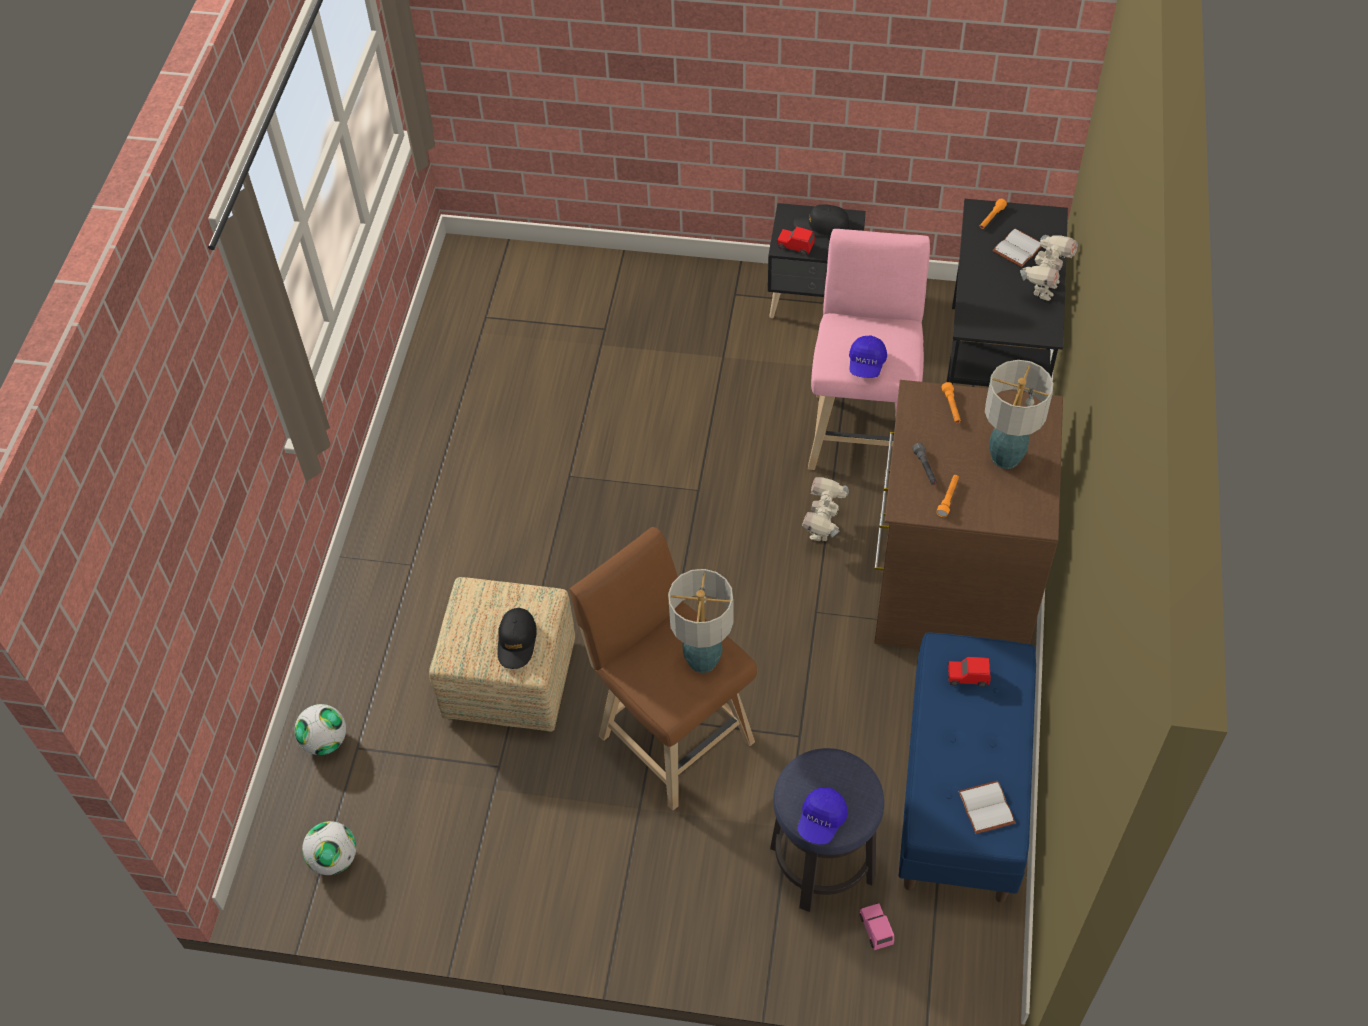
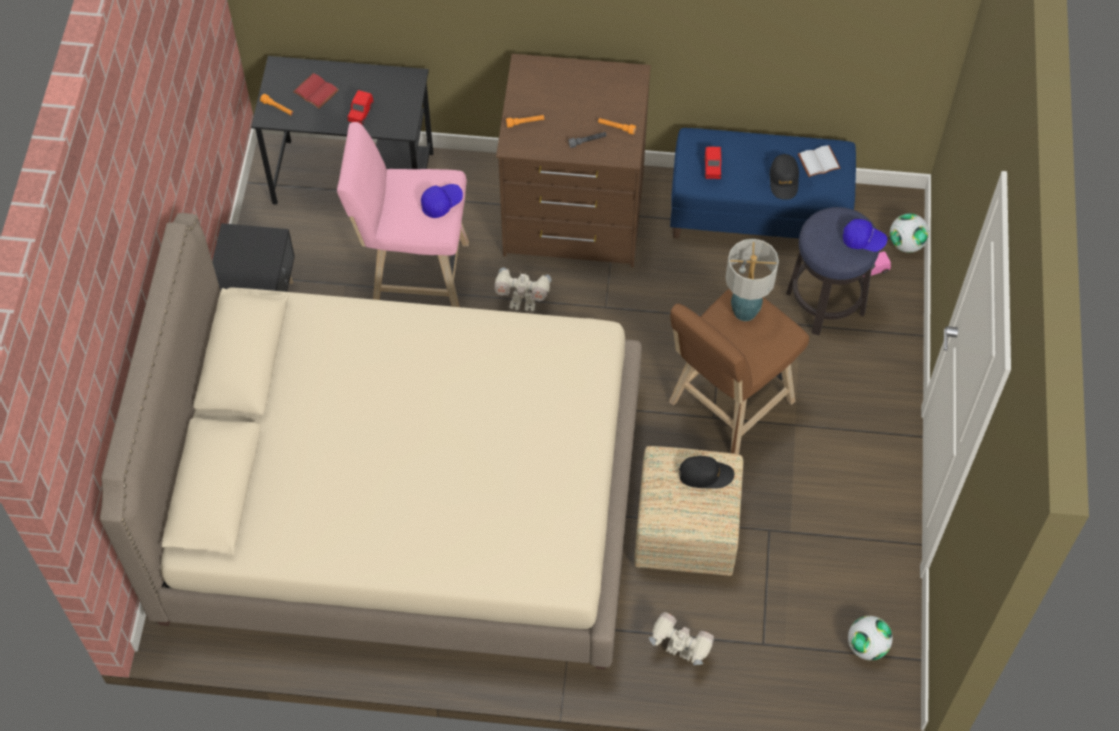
camera: 95 degrees left, 5 degrees up
football [294,704,346,755] -> football moved to [890,214,929,253]
red toy car [777,227,815,255] -> red toy car moved to [347,90,373,125]
black cap [794,204,849,236] -> black cap moved to [770,154,799,200]
blue cap [849,335,887,378] -> blue cap turned 45 degrees counterclockwise [421,184,463,218]
table lamp [985,360,1054,469] -> none
white book [992,228,1041,267] -> red book [293,73,339,109]
toy robot [1020,235,1078,301] -> toy robot moved to [649,612,714,665]
none -> beige bed [100,213,642,669]

